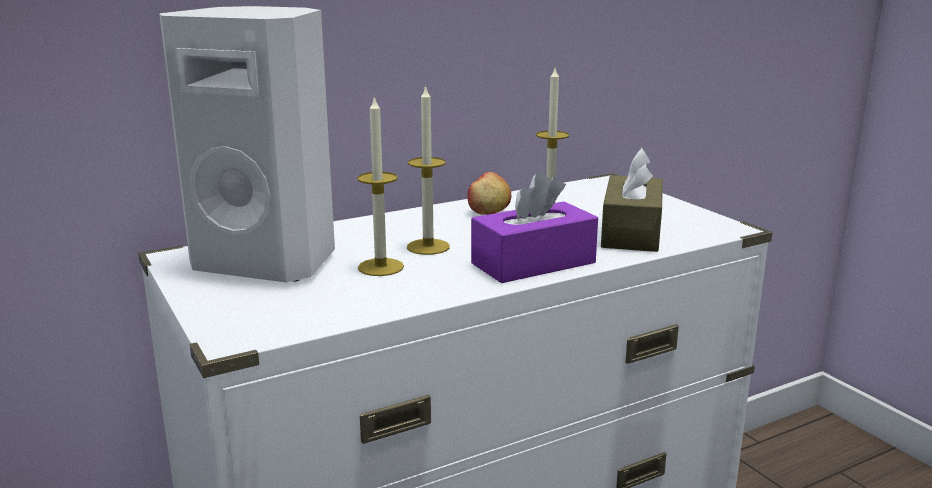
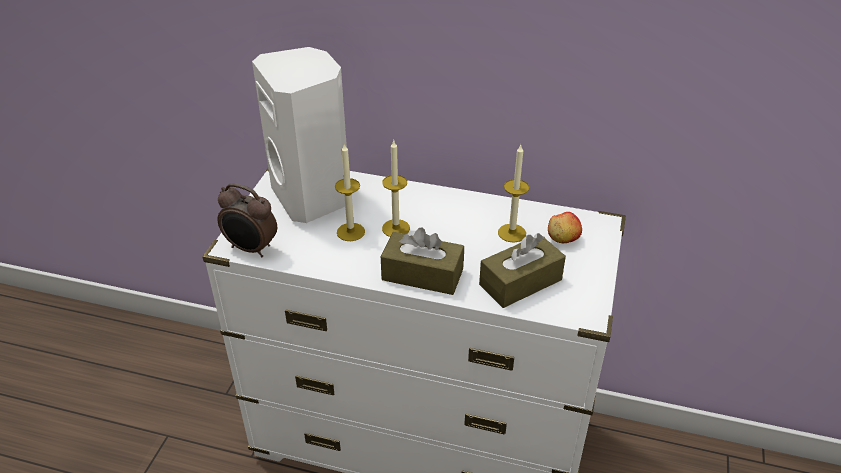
camera: 45 degrees right, 20 degrees up
apple [467,172,511,215] -> apple moved to [548,212,582,243]
purple tissue box [471,172,598,283] -> brown tissue box [381,228,464,295]
none -> alarm clock [217,183,277,257]

